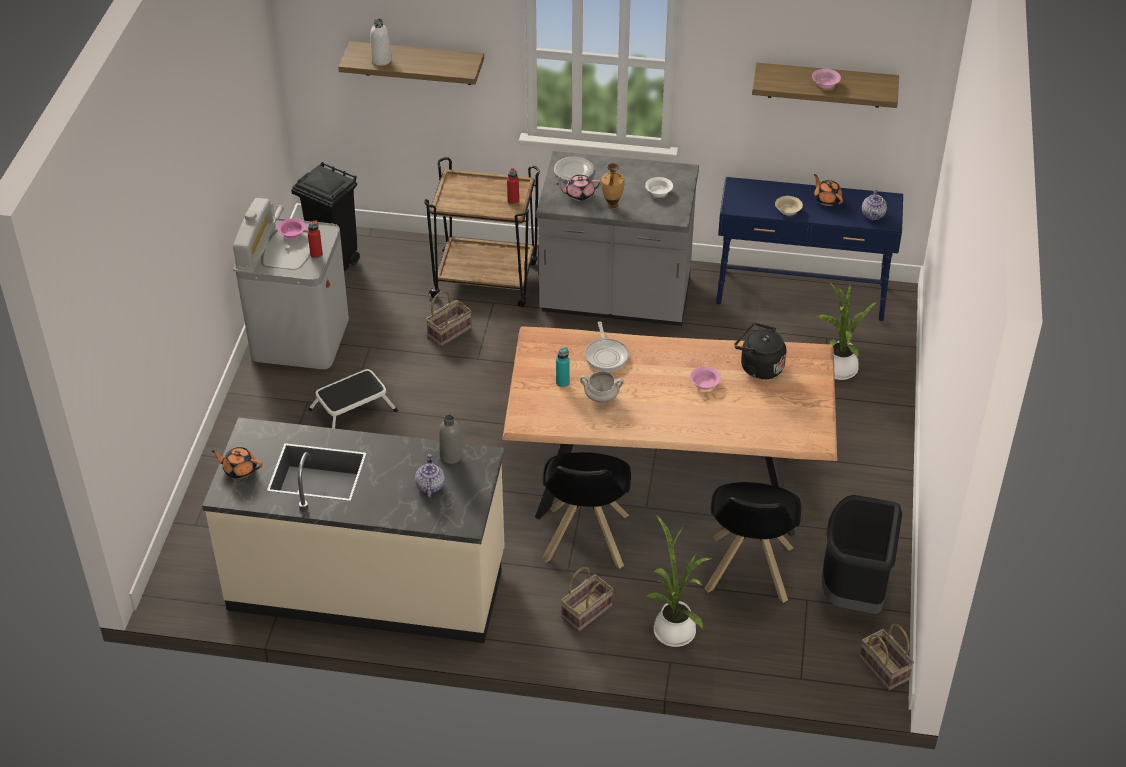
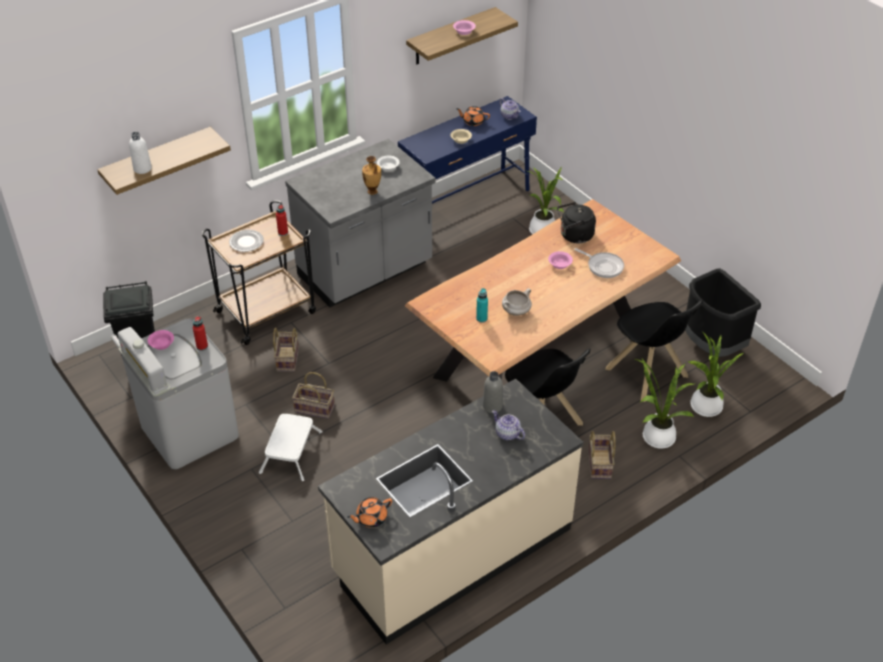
camera: 45 degrees left, 0 degrees up
black step ladder [308,369,398,429] -> white step ladder [259,414,322,482]
plate [554,157,594,181] -> plate moved to [229,230,264,252]
pink teapot [557,175,601,201] -> none
frying pan [585,321,629,371] -> frying pan moved to [574,248,624,278]
basket [859,624,914,691] -> basket moved to [292,372,335,419]
none -> potted plant [688,332,744,417]

